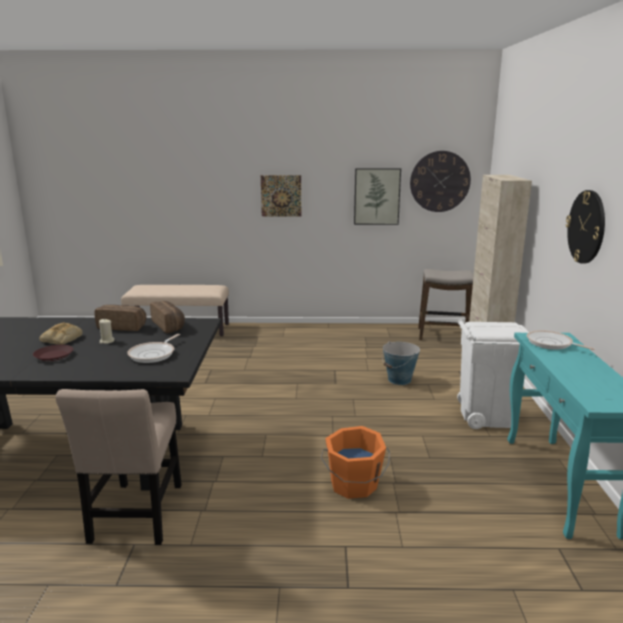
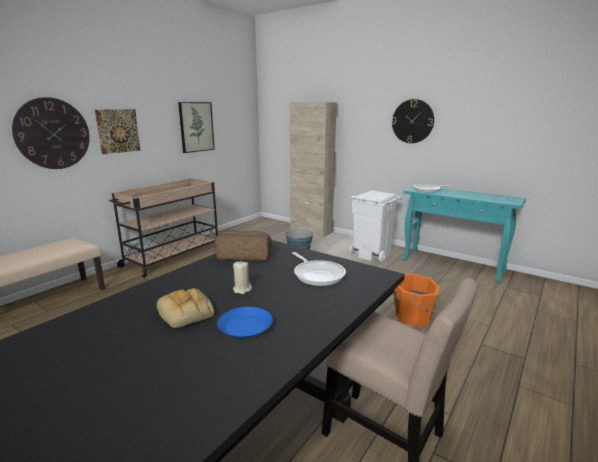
camera: 55 degrees left, 0 degrees up
brown plate [33,345,73,361] -> blue plate [217,307,273,338]
bread [95,305,146,331] -> none
wall clock [410,151,471,212] -> wall clock moved to [12,97,90,169]
stool [418,269,474,341] -> none
none -> beige cart [109,178,218,278]

